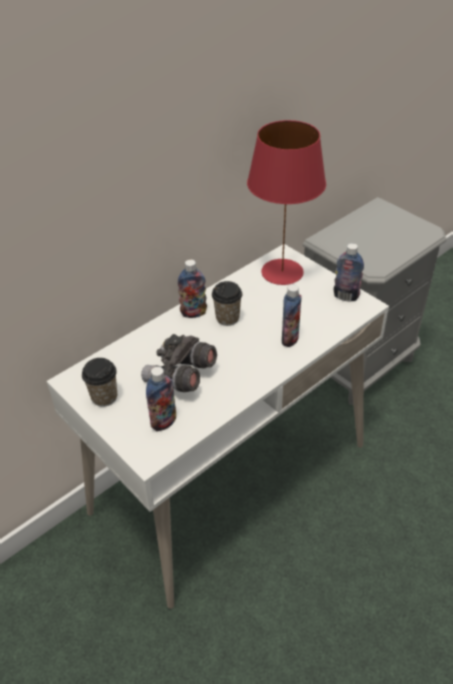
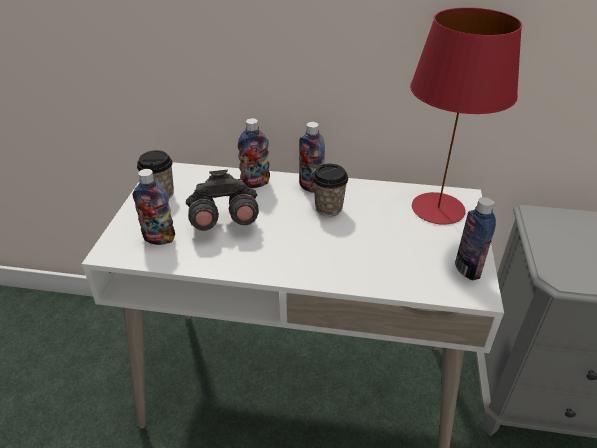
camera: 50 degrees right, 5 degrees down
bottle [282,285,302,347] -> bottle moved to [238,118,270,188]

